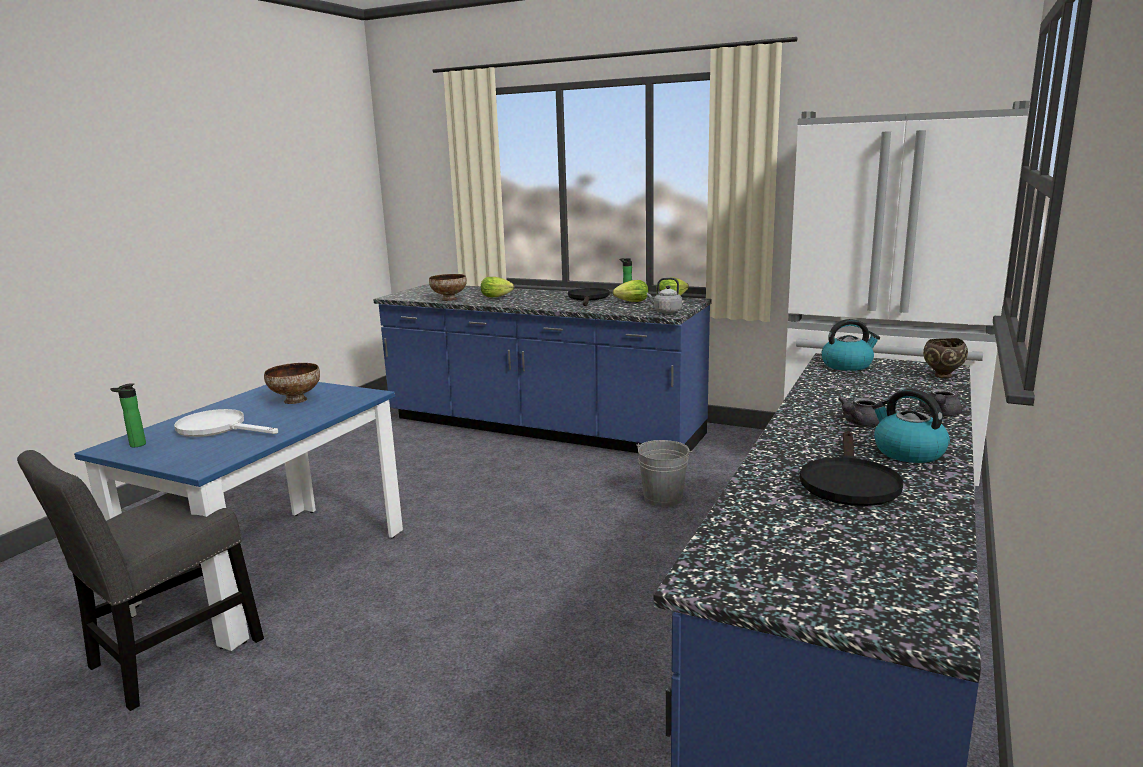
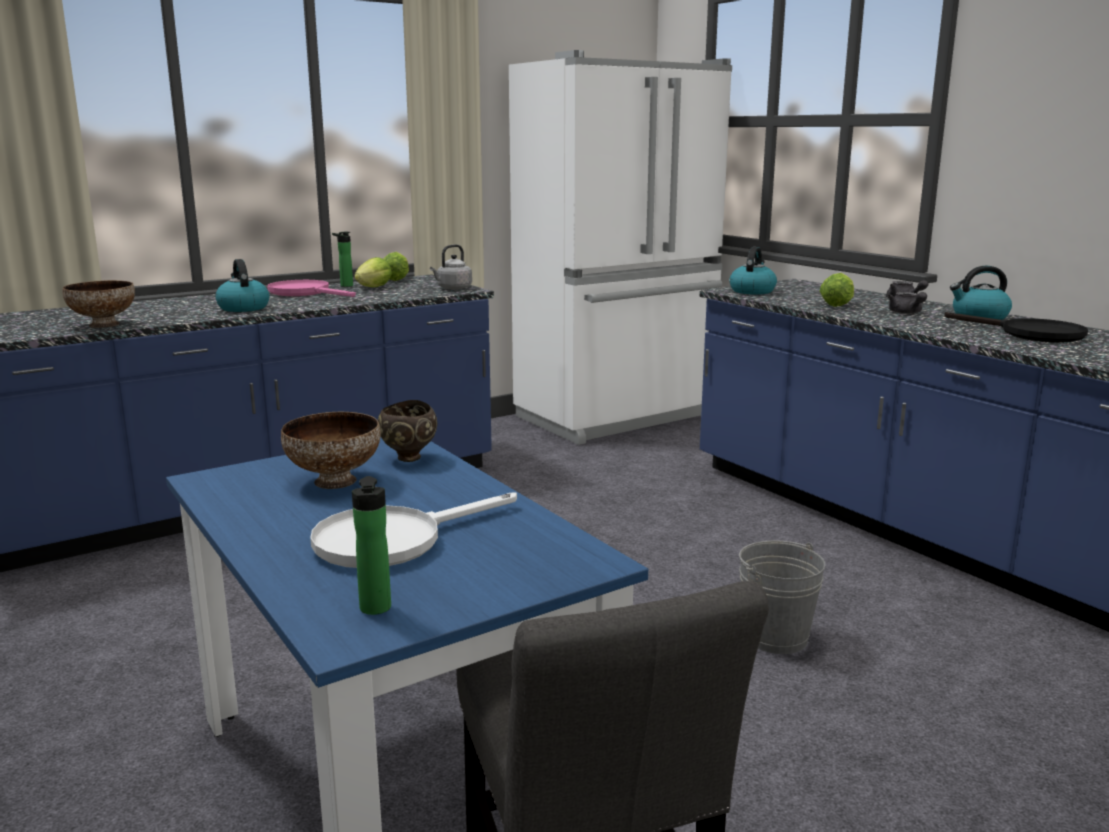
camera: 60 degrees left, 0 degrees up
lettuce [481,277,514,297] -> lettuce moved to [820,273,854,307]
black frying pan [568,288,610,306] -> pink frying pan [267,280,356,297]
grey bucket [636,440,693,507] -> grey bucket moved to [739,541,825,654]
brown bowl [923,338,968,378] -> brown bowl moved to [378,400,437,462]
none -> kettle [215,259,269,312]

